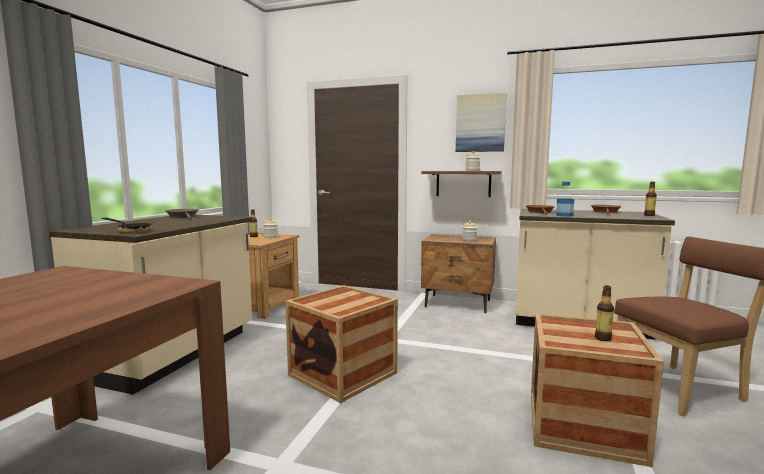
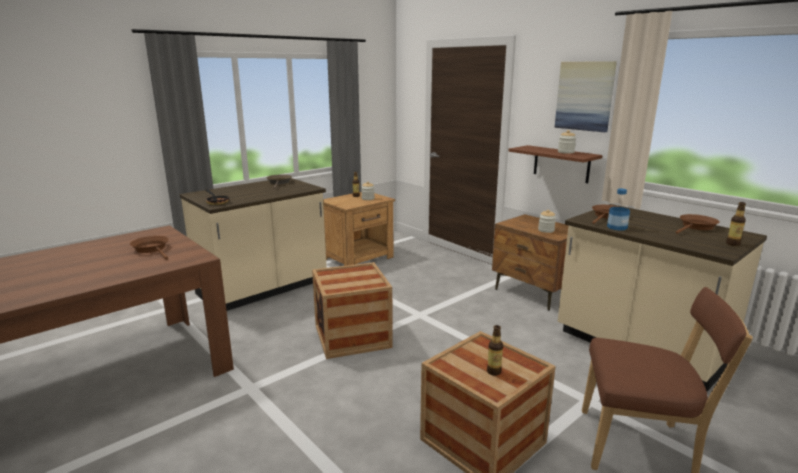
camera: 30 degrees right, 10 degrees up
none -> brown frying pan [130,236,169,259]

